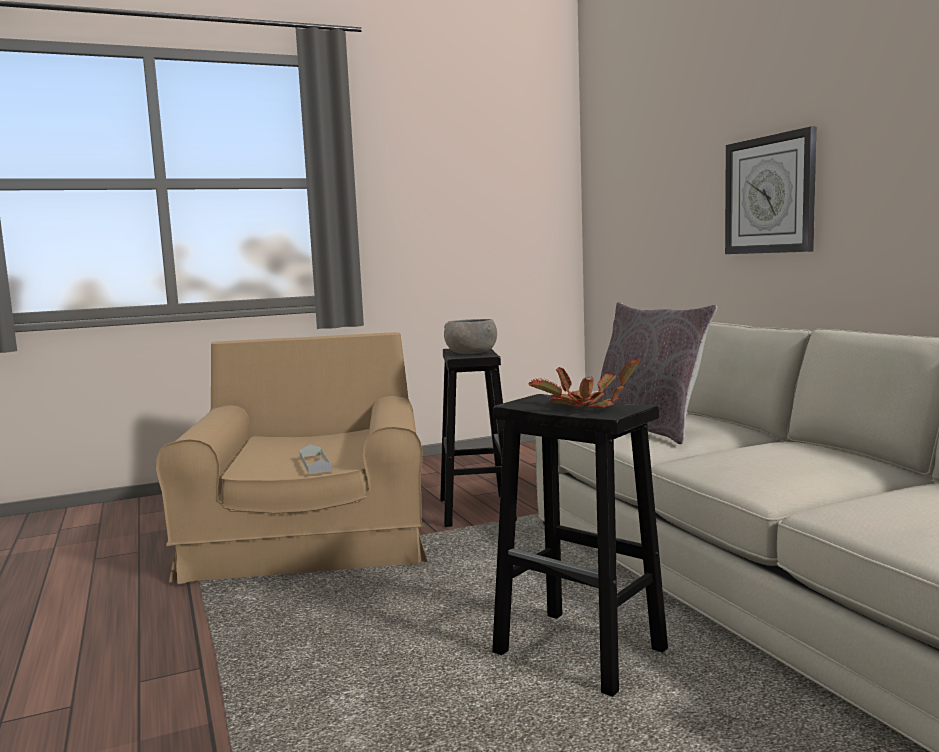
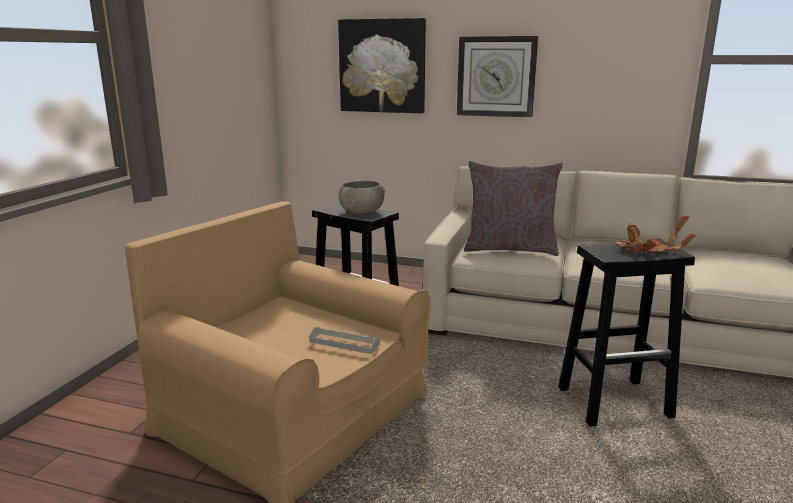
camera: 50 degrees left, 10 degrees up
none -> picture [338,18,426,113]

